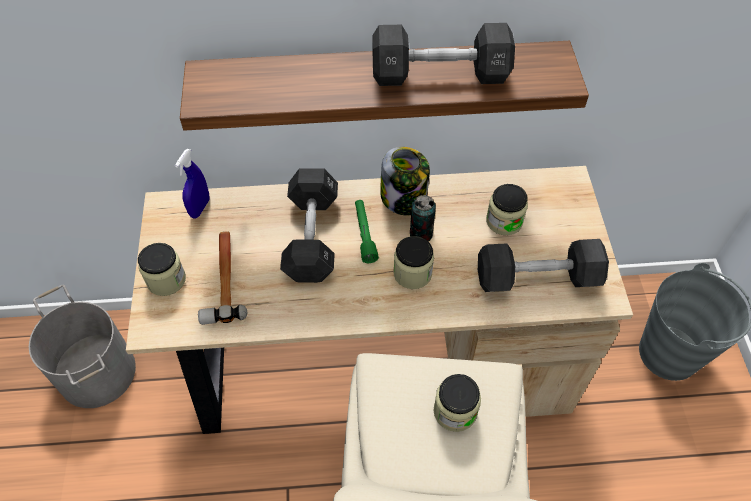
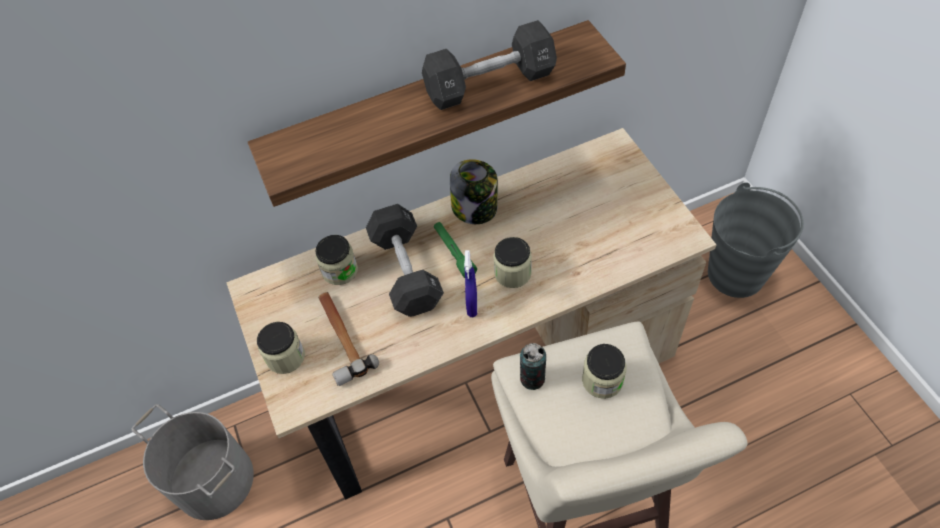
camera: 15 degrees left, 0 degrees up
blue spray bottle [175,149,210,218] -> blue spray bottle moved to [464,250,477,317]
can [410,195,436,242] -> can moved to [520,343,546,390]
black dumbbell [478,239,609,292] -> none
jar [486,184,528,235] -> jar moved to [315,235,358,285]

